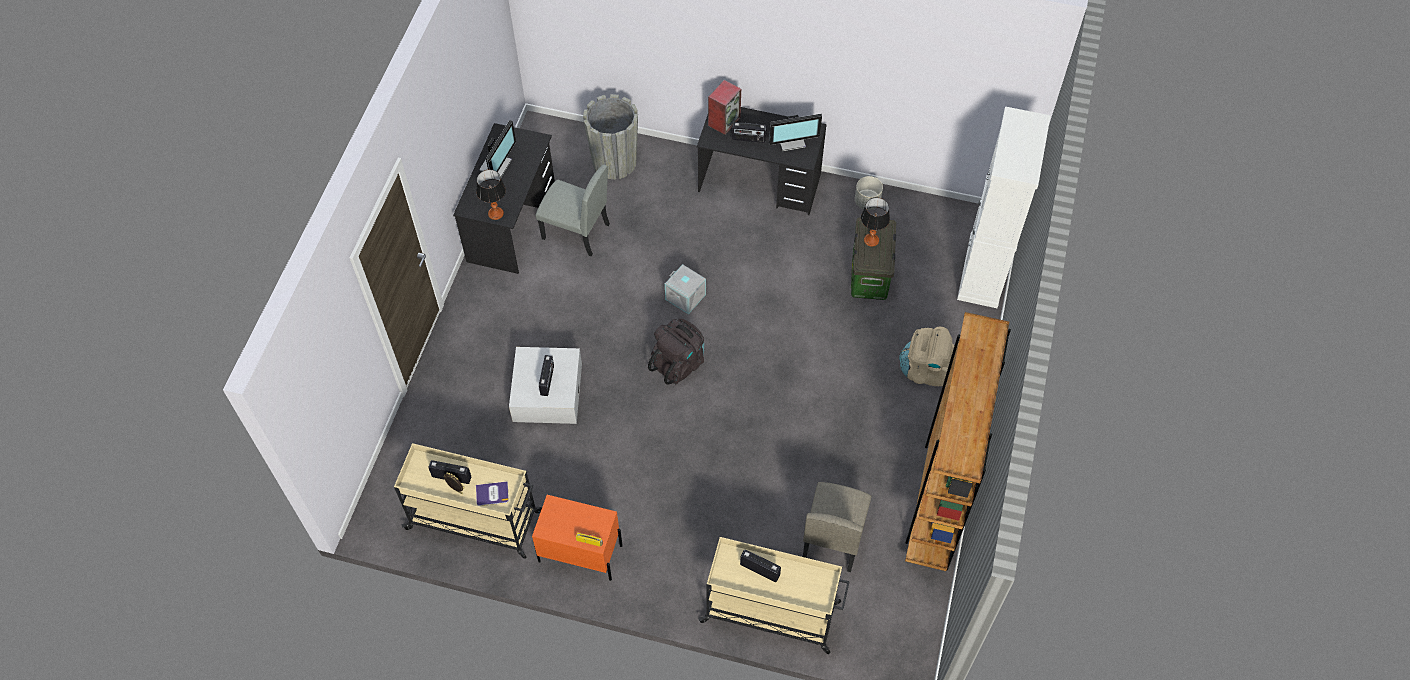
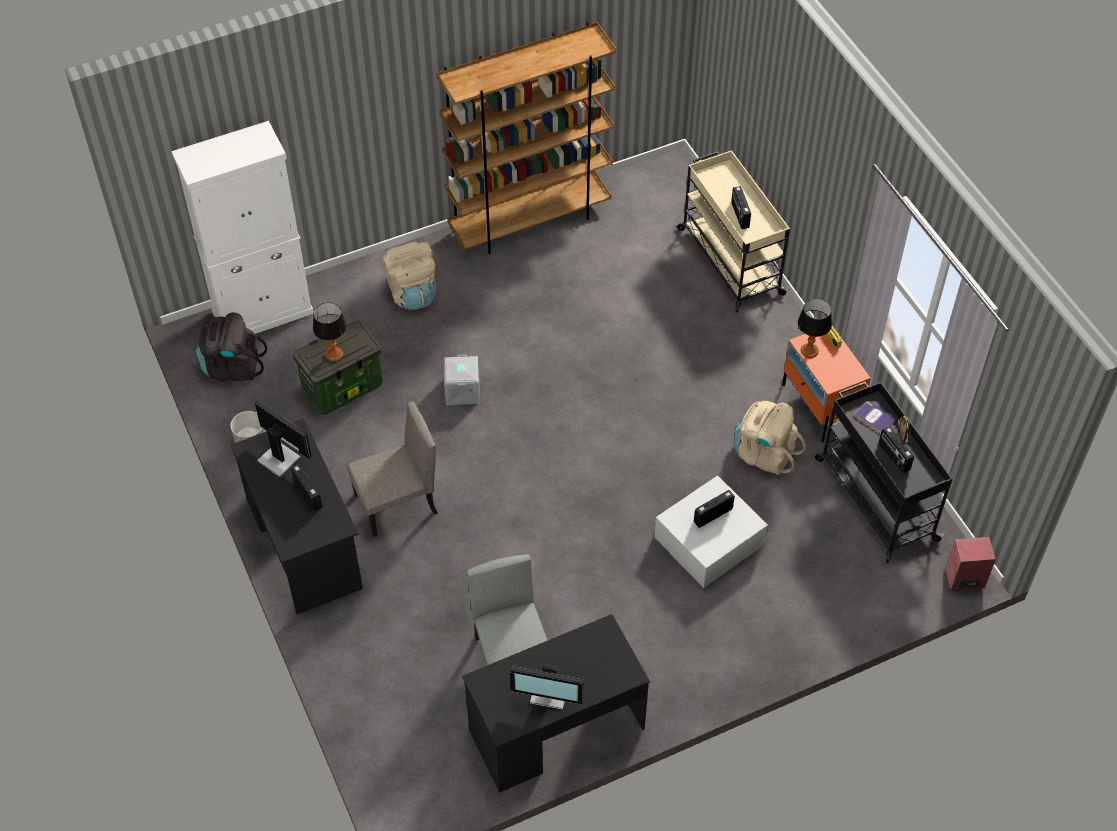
camera: 130 degrees left, 5 degrees down
beige cart [394,443,542,559] -> black cart [815,382,953,563]
table lamp [476,169,506,220] -> table lamp moved to [798,298,832,358]
monitor [479,120,516,177] -> monitor turned 150 degrees counterclockwise [510,665,584,710]
grey planter [583,94,638,179] -> none
black backpack [648,319,704,385] -> black backpack moved to [196,312,267,381]
grey storage box [665,264,706,314] -> grey storage box moved to [444,354,480,405]
speaker [708,80,741,135] -> speaker moved to [945,537,996,591]
beige chair [803,482,872,572] -> beige chair moved to [347,402,438,537]
none -> beige backpack [734,401,806,475]

